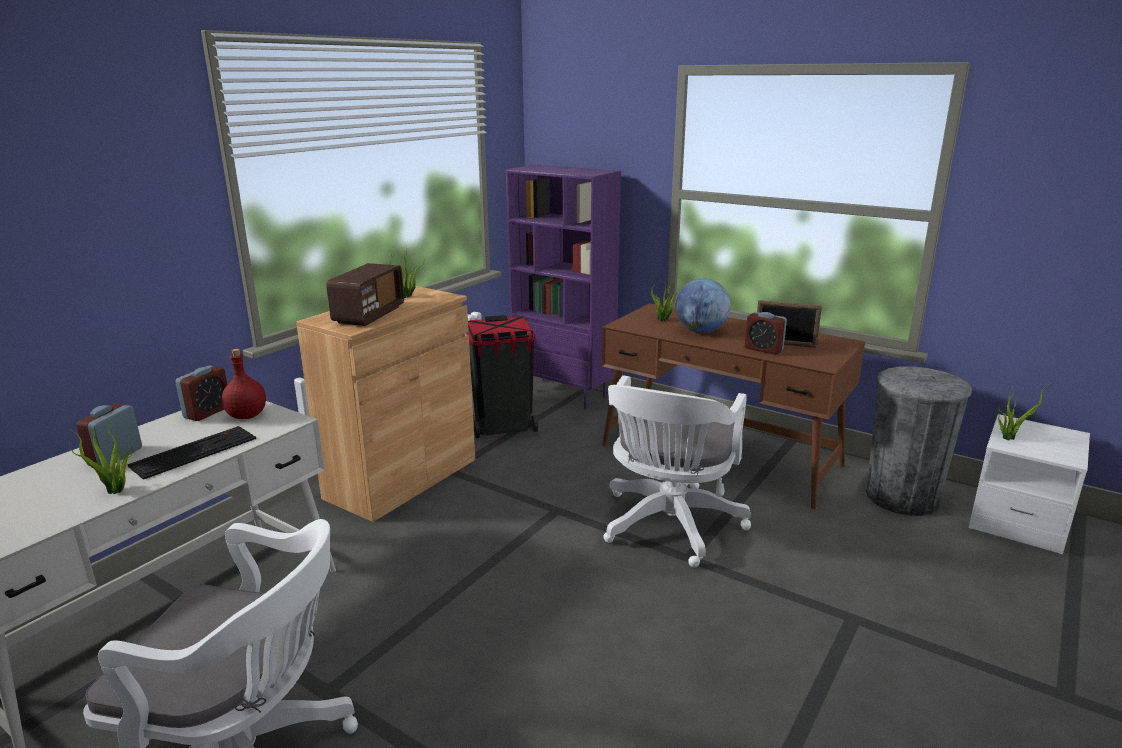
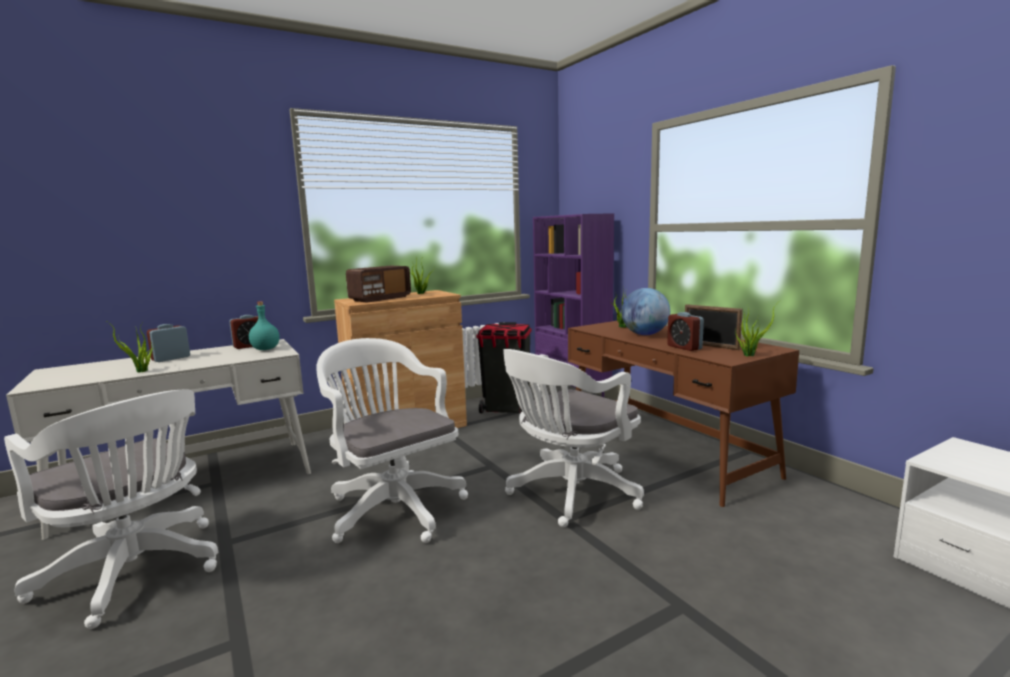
camera: 25 degrees right, 10 degrees down
keyboard [127,426,256,480] -> none
red bottle [222,349,266,419] -> turquoise bottle [249,301,280,350]
grey trash can [866,367,972,516] -> none
potted plant [998,383,1050,441] -> potted plant moved to [735,305,776,356]
none -> white office chair [316,338,468,543]

